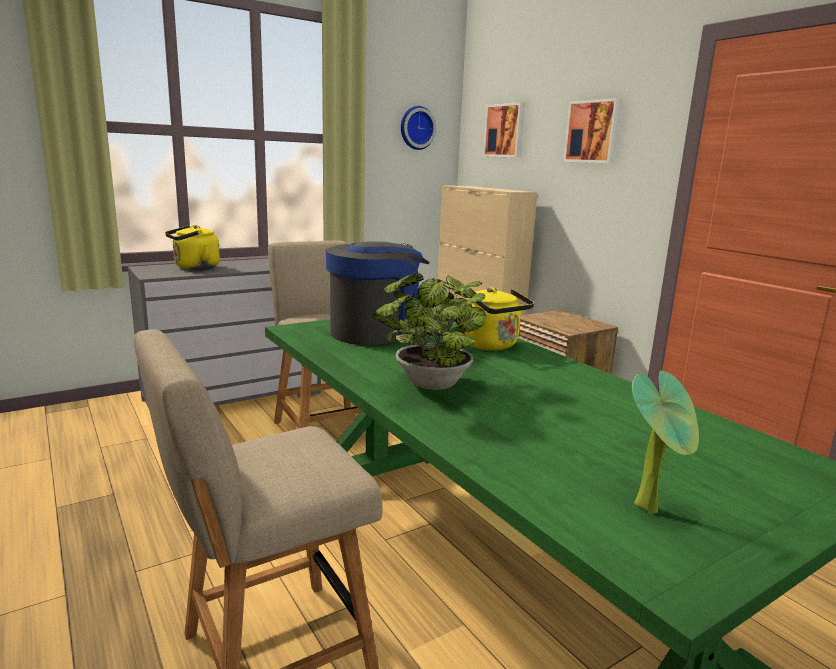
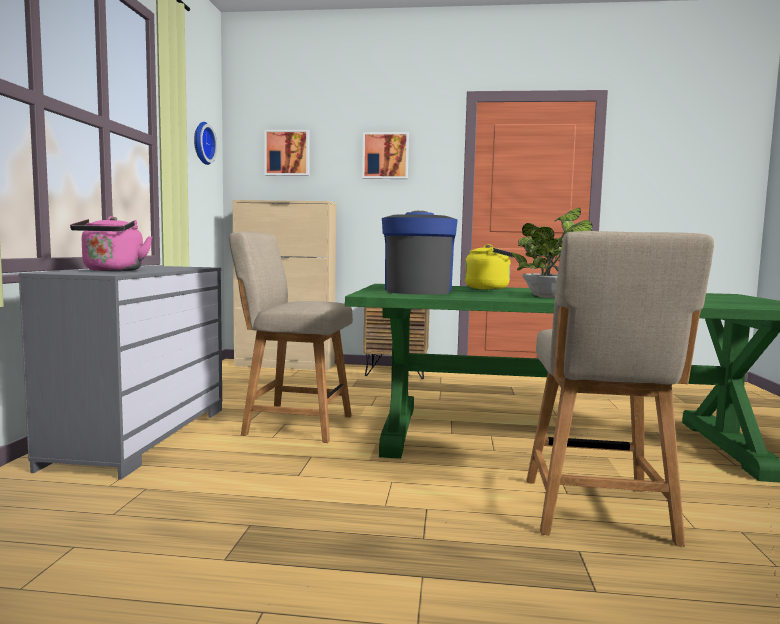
camera: 50 degrees left, 10 degrees down
yellow kettle [165,225,220,270] -> pink kettle [70,216,152,271]
potted plant [632,371,699,514] -> none

